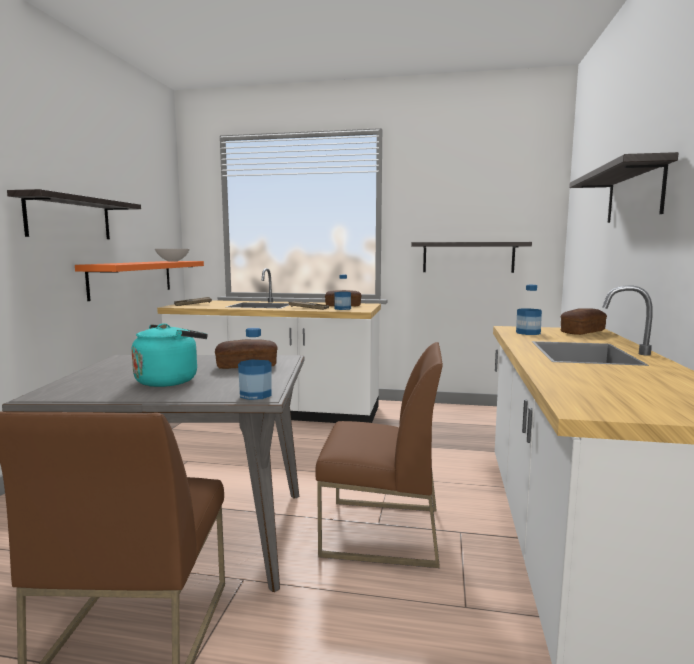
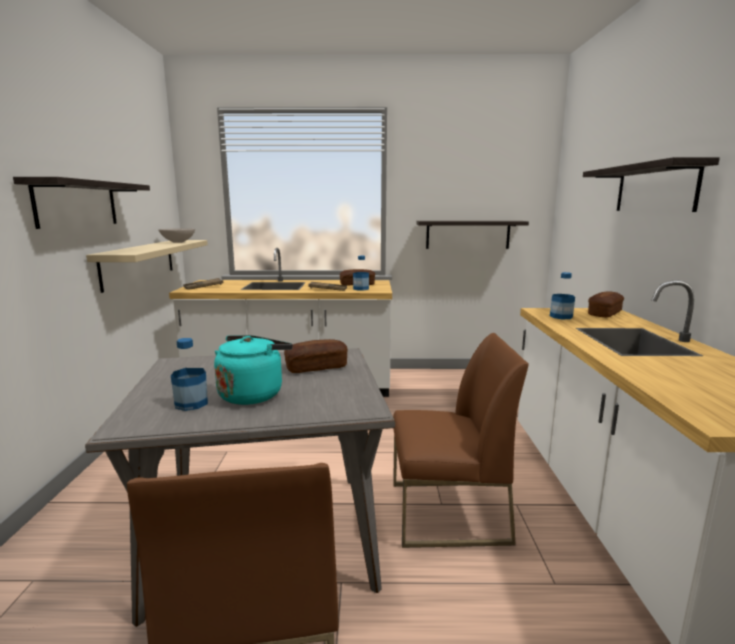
camera: 10 degrees left, 5 degrees up
orange shelf [75,261,204,301] -> beige shelf [86,240,208,293]
bottle [238,328,271,400] -> bottle moved to [171,338,208,411]

